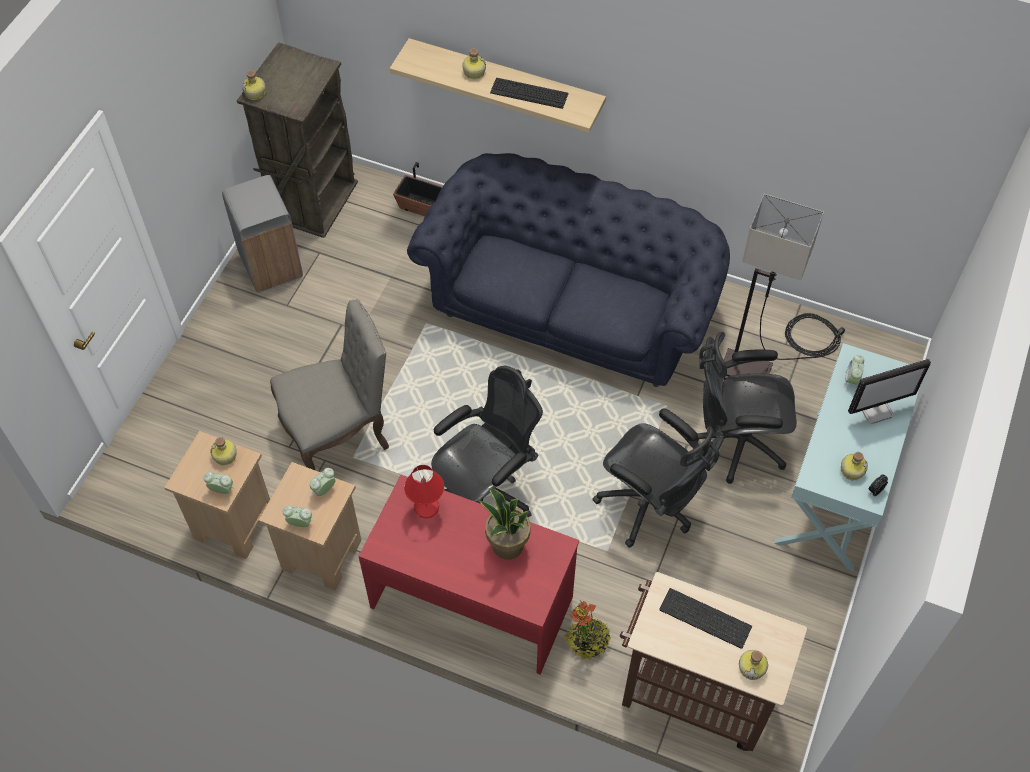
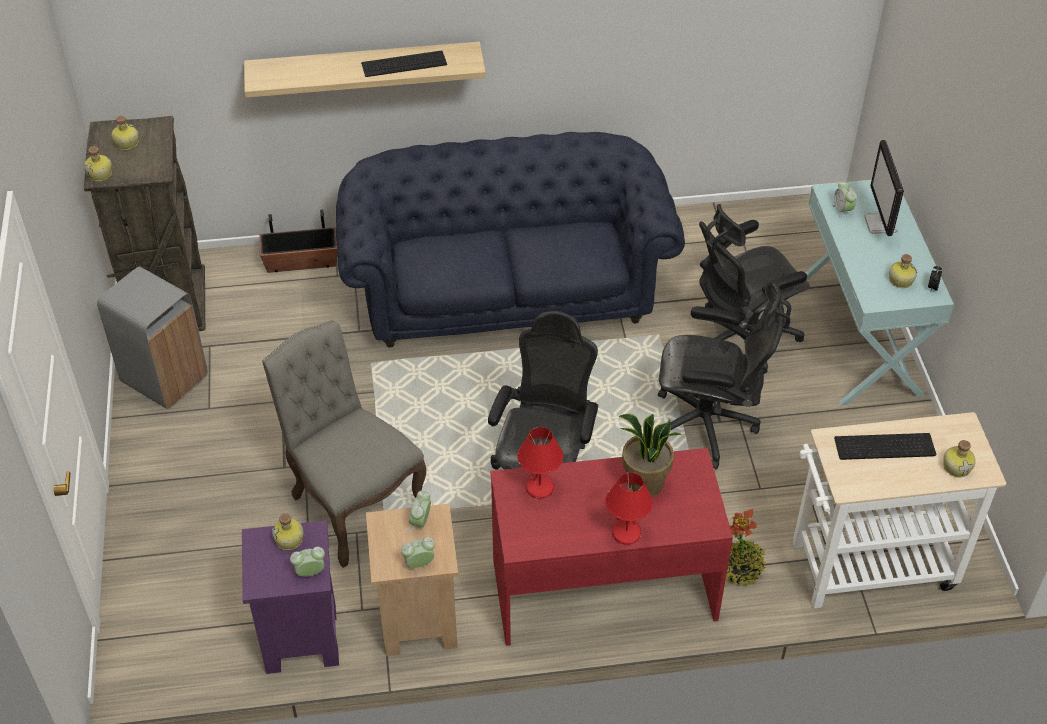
camera: 30 degrees left, 10 degrees down
beige nightstand [164,431,270,559] -> purple nightstand [242,520,339,674]
grey chair [270,299,389,470] -> grey chair turned 75 degrees counterclockwise [262,320,426,568]
bottle [462,49,486,79] -> bottle moved to [111,115,139,150]
brown cart [620,572,807,751] -> white cart [793,412,1006,608]
floor lamp [724,194,845,380] -> none
monitor [848,359,931,424] -> monitor turned 135 degrees clockwise [864,140,904,236]
none -> red table lamp [606,472,653,545]

